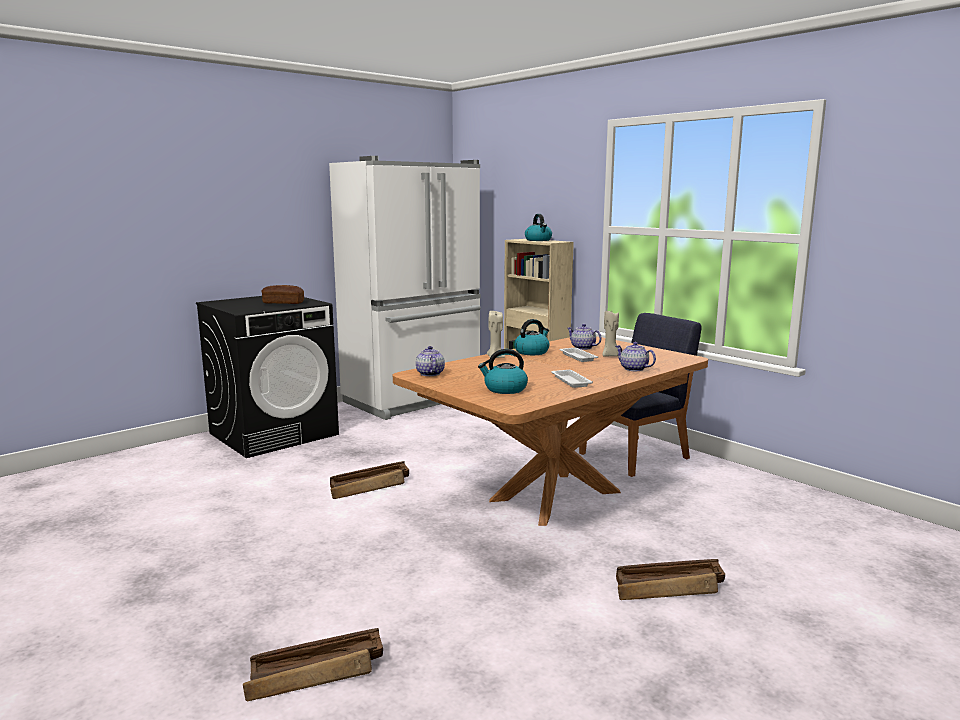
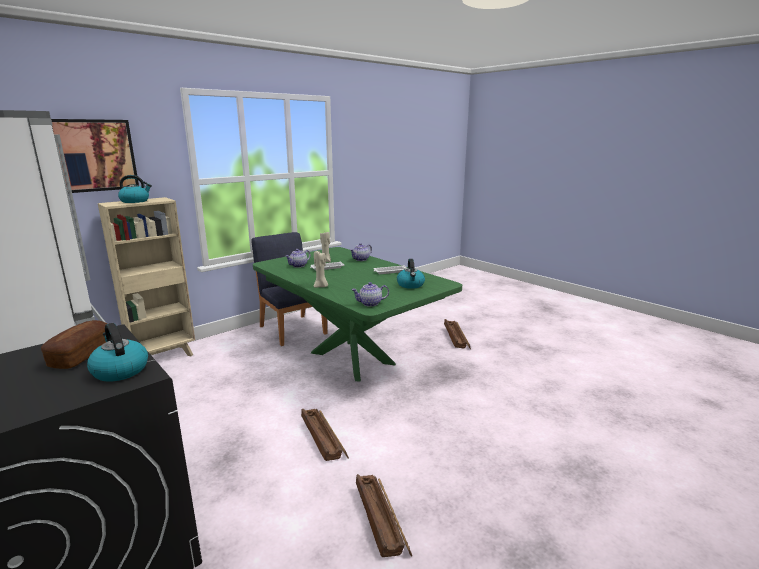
camera: 90 degrees left, 5 degrees up
crate [243,628,383,701] -> crate moved to [356,474,412,557]
brown dining table [393,336,708,526] -> green dining table [253,247,462,382]
kettle [514,319,550,355] -> kettle moved to [87,323,148,382]
none -> picture [51,119,139,193]

